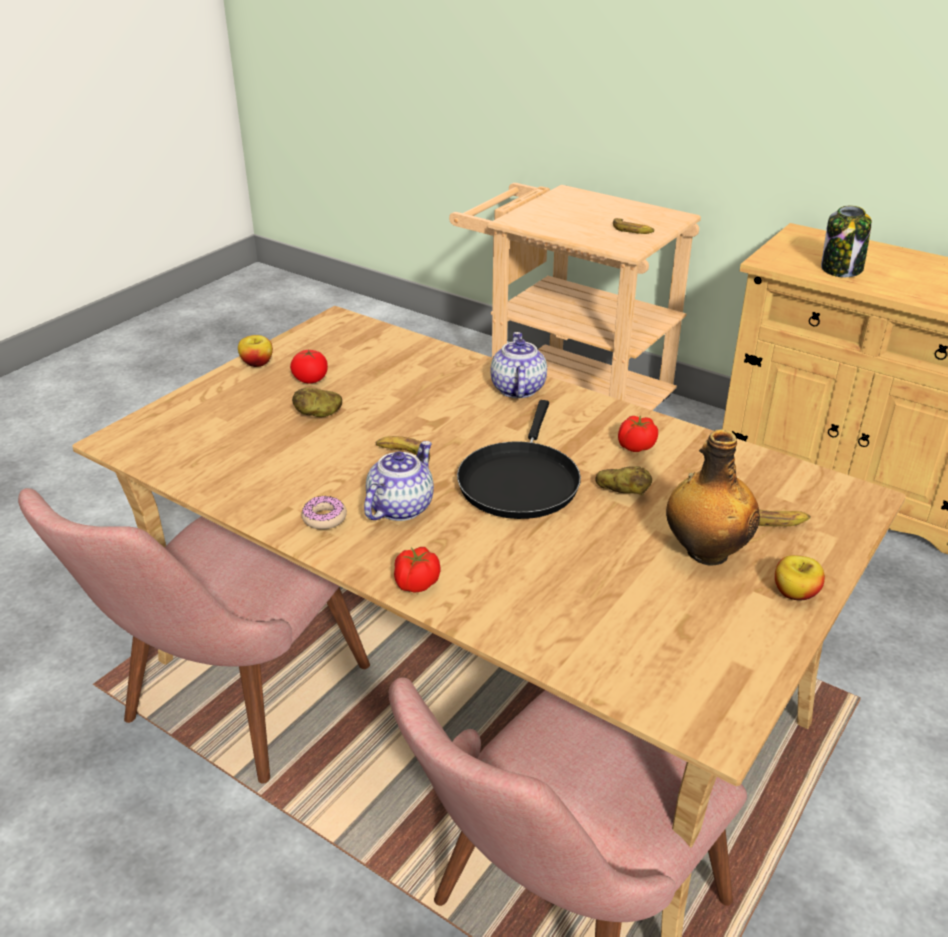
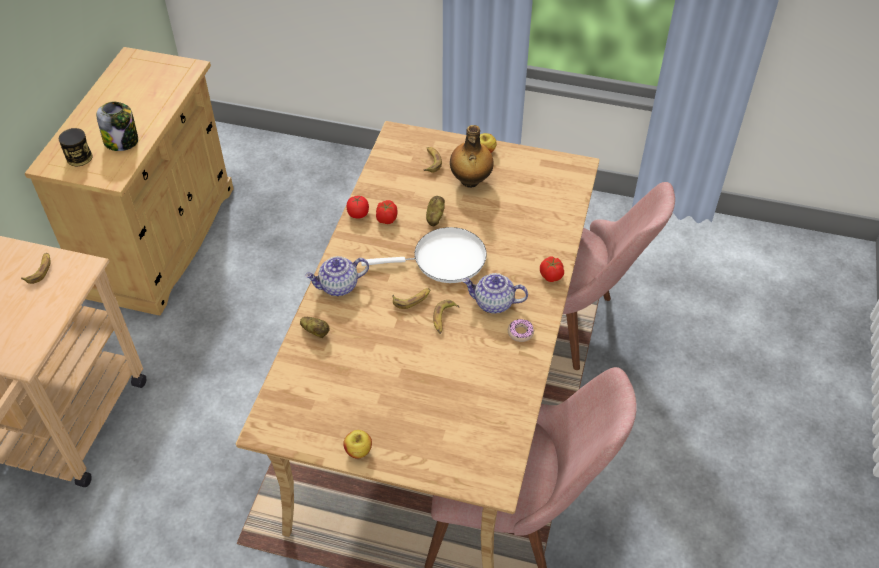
camera: 110 degrees left, 15 degrees up
tomato [290,350,328,383] -> tomato moved to [347,196,369,218]
potato [292,388,342,417] -> potato moved to [300,317,329,338]
black frying pan [457,400,581,519] -> white frying pan [361,227,487,283]
none -> can [59,128,93,166]
none -> banana [392,288,430,309]

